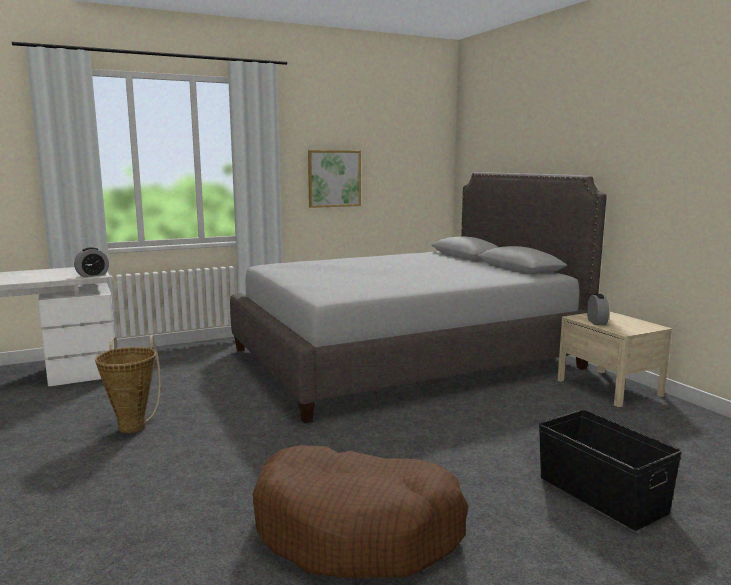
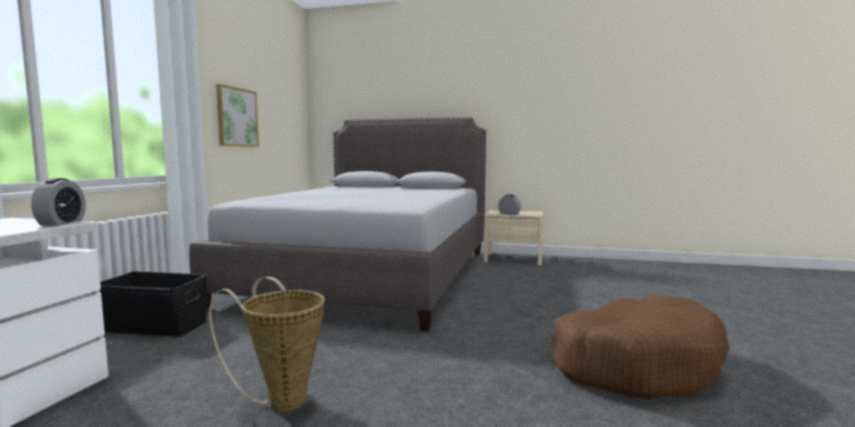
camera: 50 degrees left, 5 degrees down
black storage box [539,409,682,531] -> black storage box moved to [100,271,207,337]

